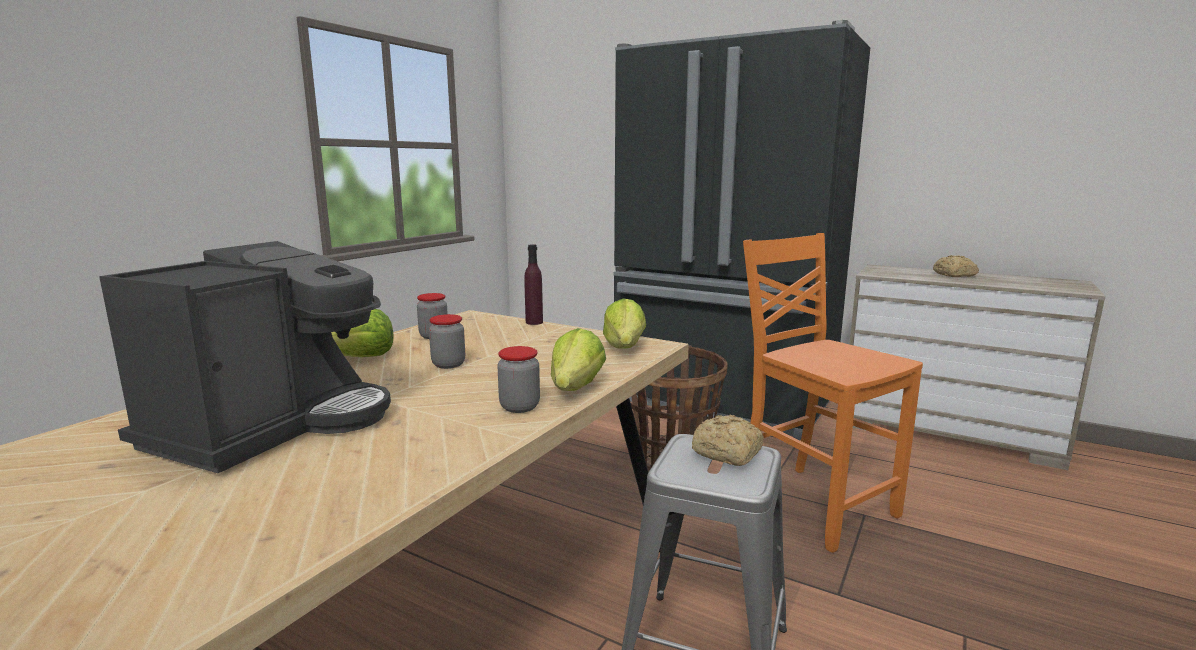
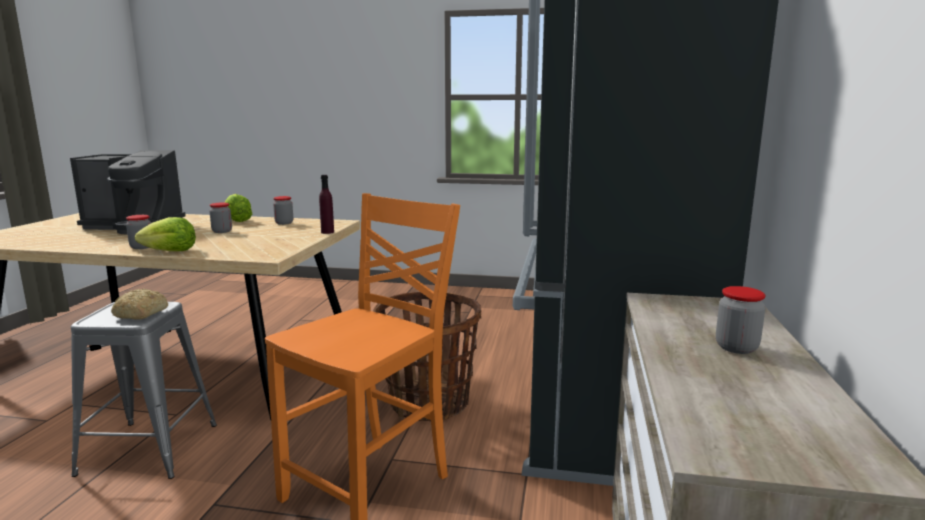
camera: 70 degrees right, 0 degrees up
lettuce [603,298,646,349] -> none
bread [933,255,979,277] -> jar [716,286,766,354]

